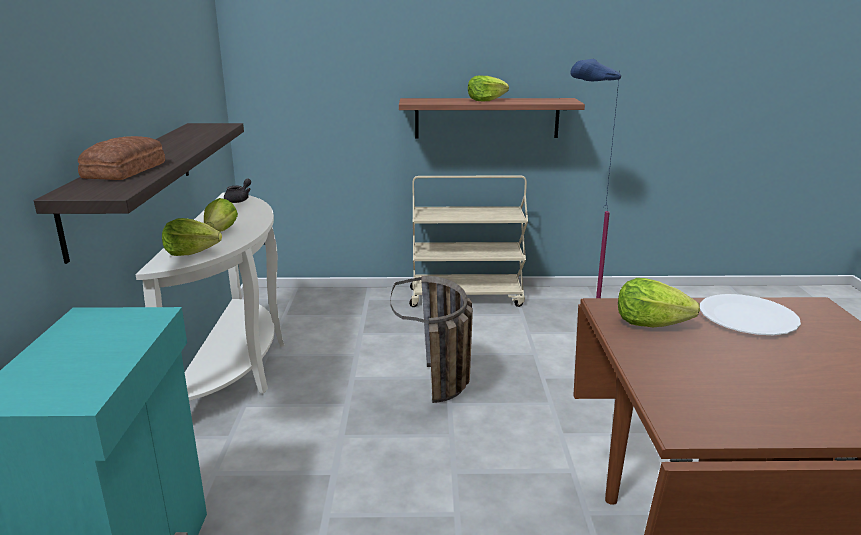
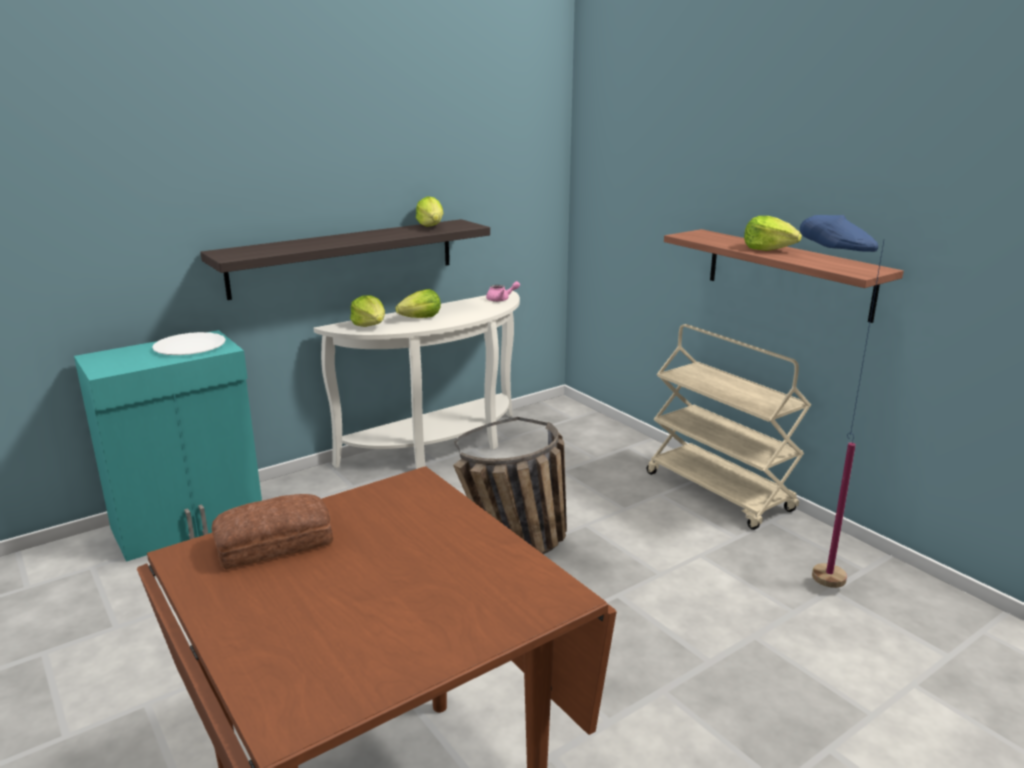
camera: 55 degrees right, 0 degrees up
bread [78,136,165,180] -> bread moved to [212,494,333,570]
grey teapot [224,178,251,203] -> pink teapot [486,281,520,302]
lettuce [618,278,700,327] -> lettuce moved to [416,196,444,227]
white plate [700,294,801,335] -> white plate moved to [152,332,226,355]

